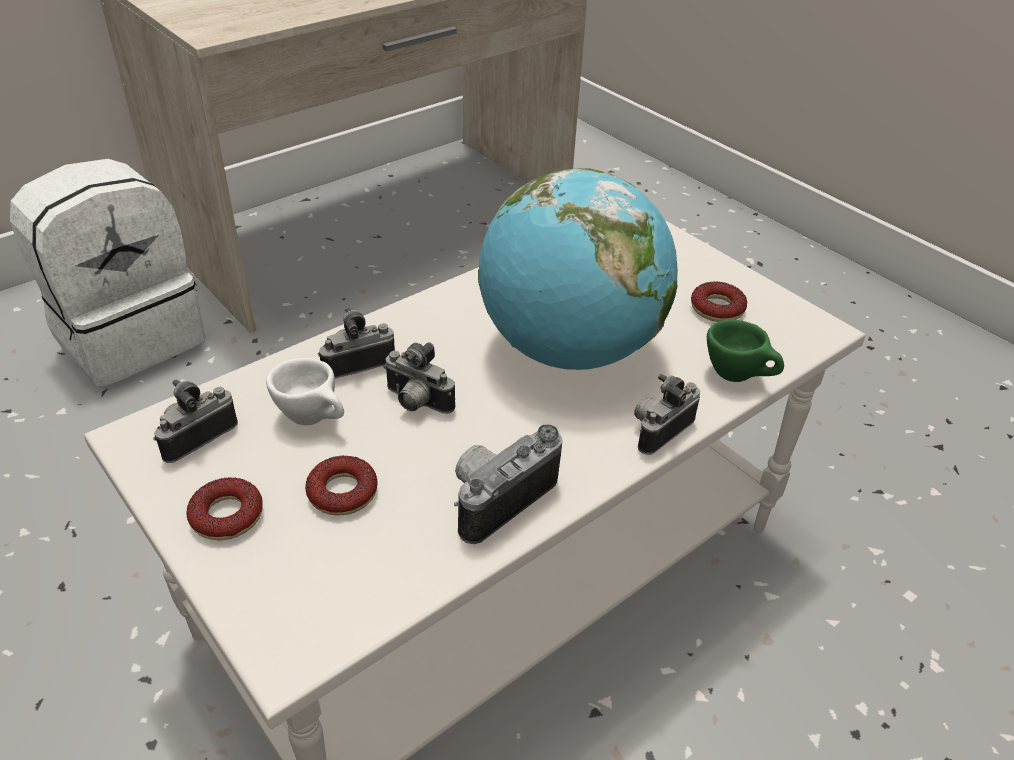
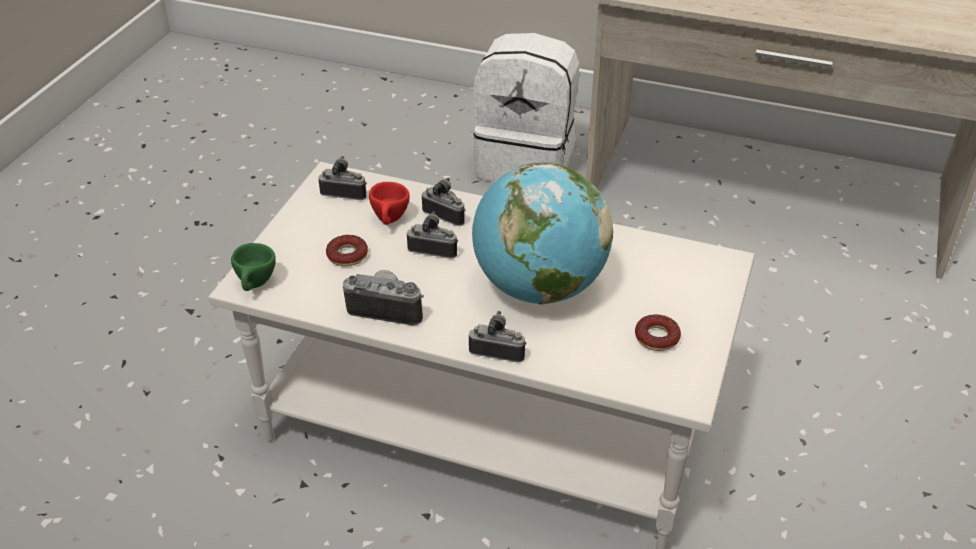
camera: 60 degrees right, 0 degrees up
donut [186,477,263,540] -> none
white cup [266,358,344,425] -> red cup [369,182,410,225]
camera [384,342,455,414] -> camera turned 105 degrees clockwise [407,211,458,258]
green cup [707,319,784,382] -> green cup moved to [231,243,276,291]

